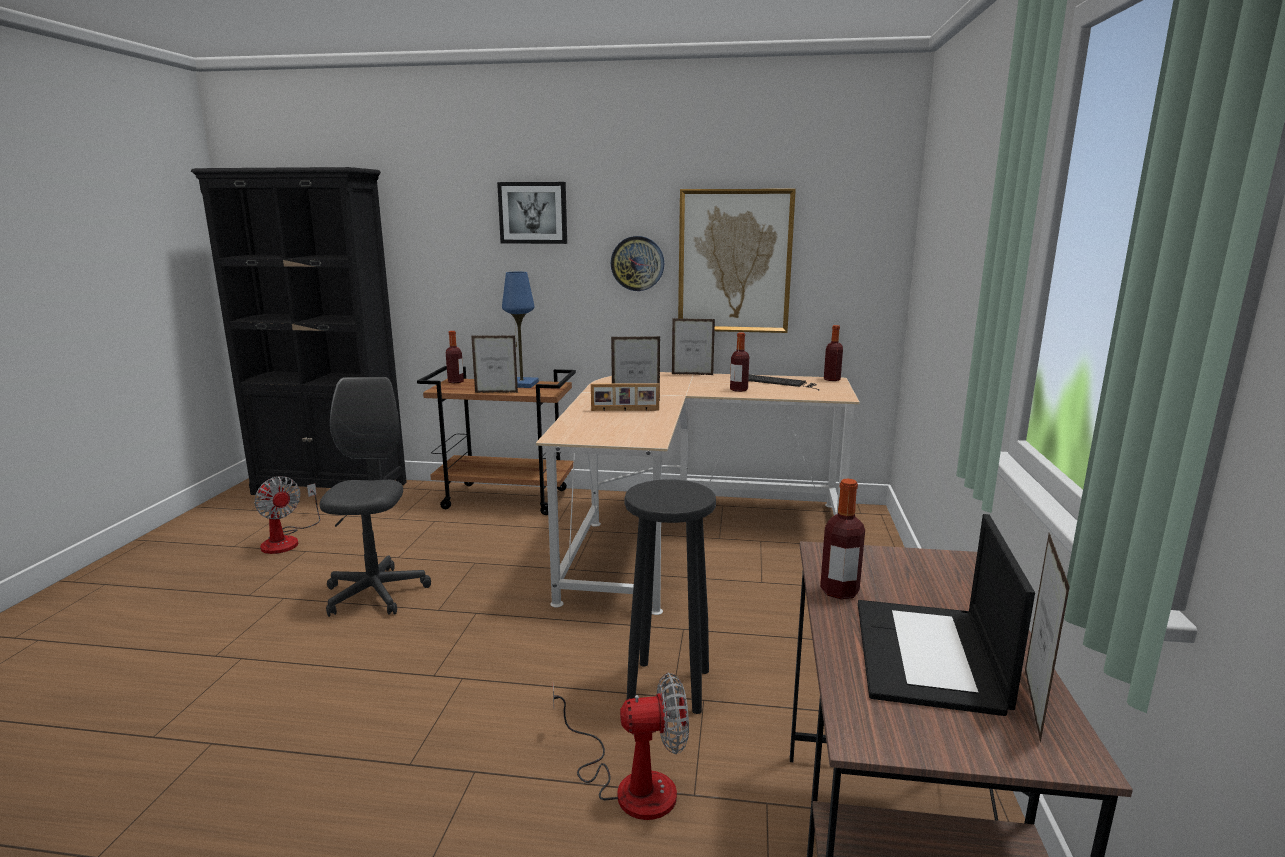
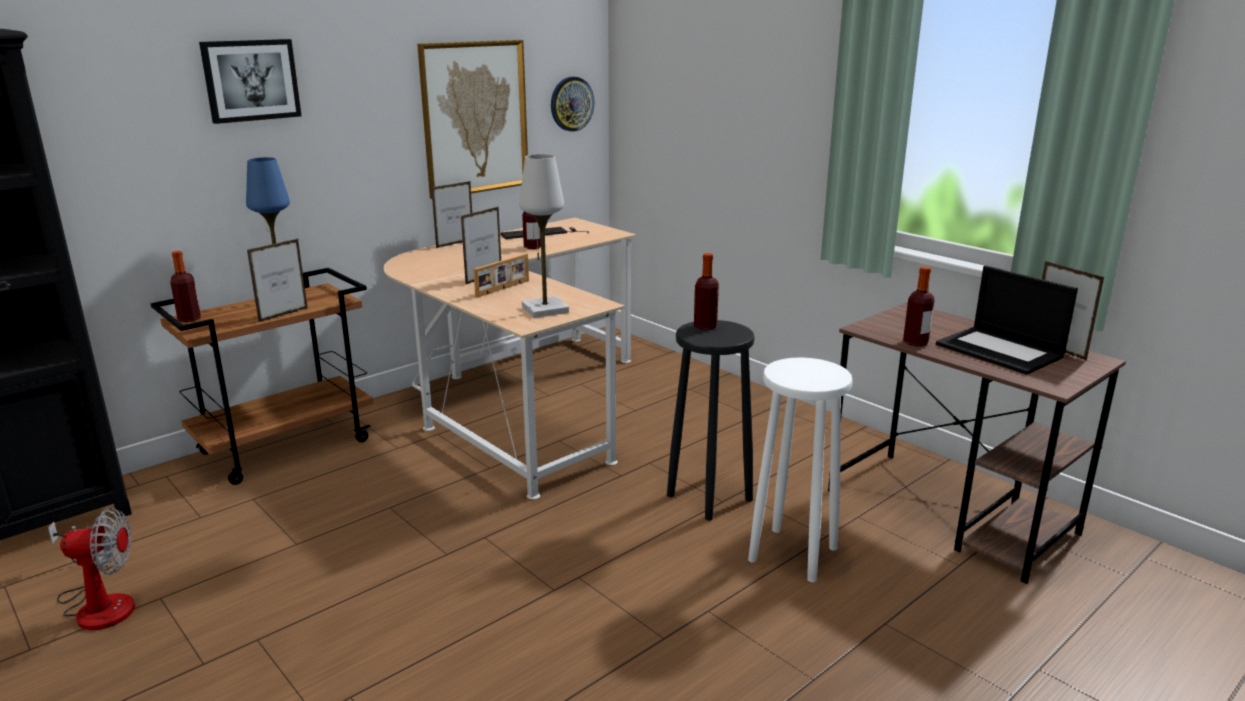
camera: 50 degrees left, 5 degrees up
grey office chair [320,377,431,617] -> none
fan [553,673,689,820] -> white stool [748,357,853,582]
wall clock [611,236,664,291] -> wall clock moved to [551,77,595,132]
bottle [824,325,843,381] -> bottle moved to [694,253,719,330]
none -> white table lamp [519,154,569,318]

